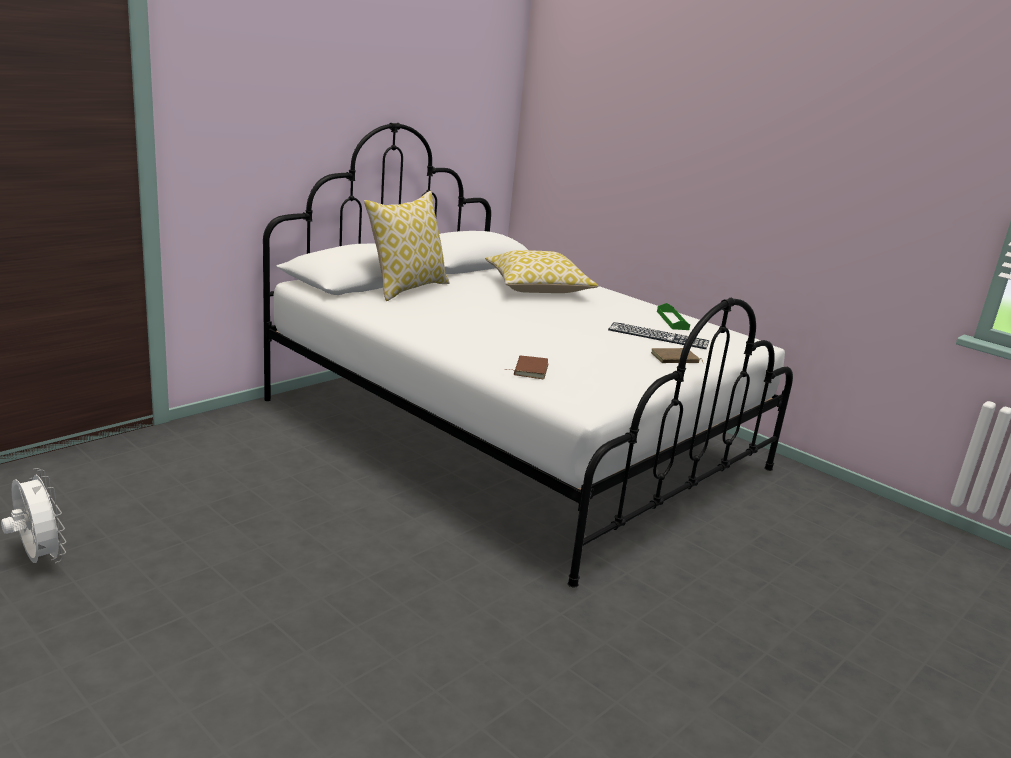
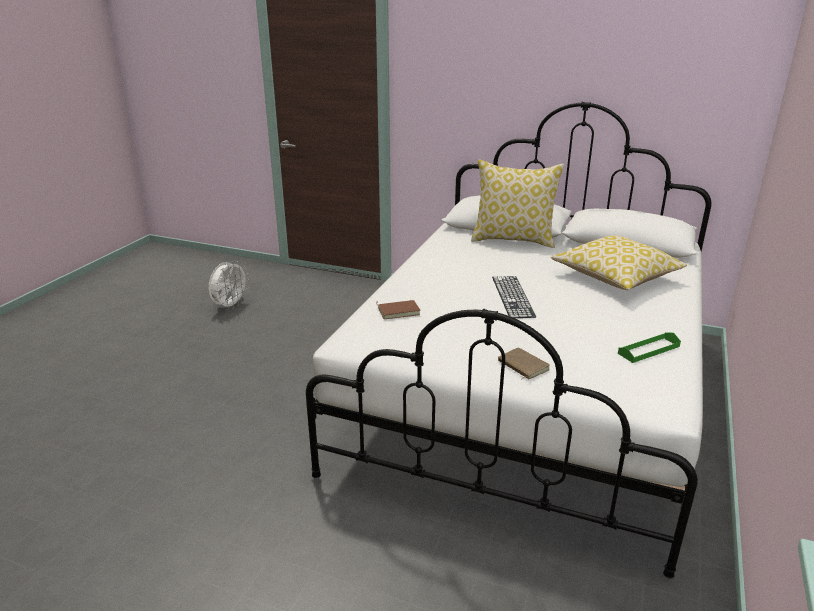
camera: 70 degrees right, 5 degrees up
keyboard [608,322,709,349] -> keyboard moved to [492,276,536,318]

